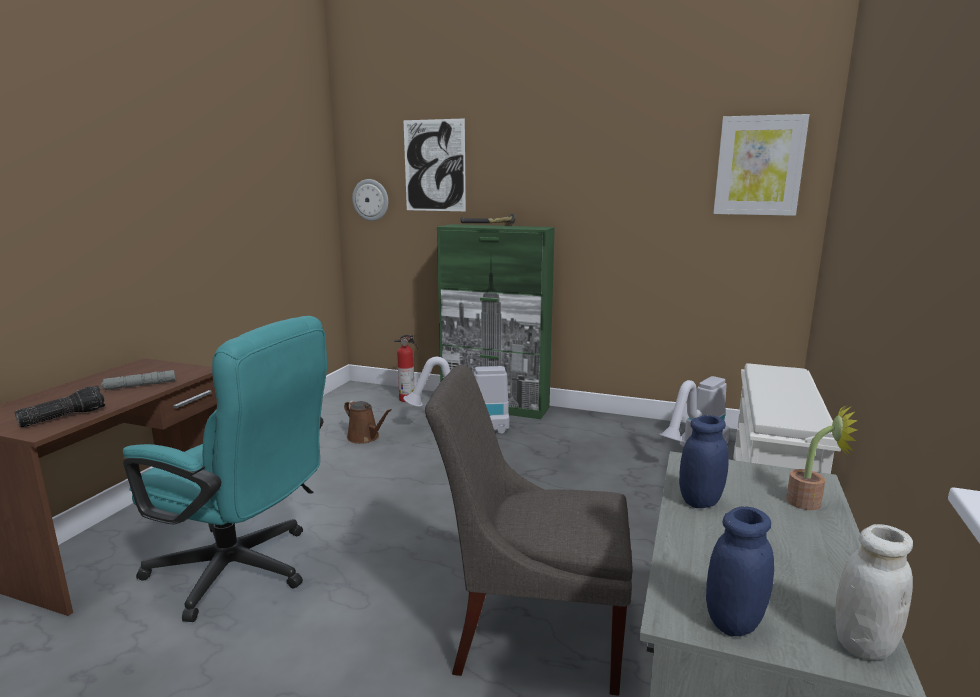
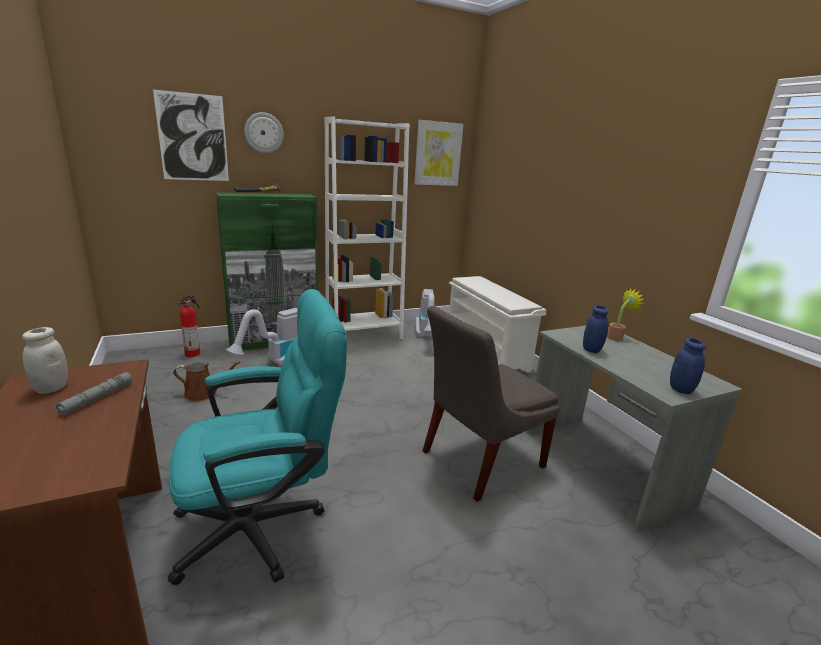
camera: 45 degrees left, 5 degrees up
flashlight [14,386,105,427] -> none
wall clock [352,179,388,221] -> wall clock moved to [244,112,284,153]
white jar [835,524,913,660] -> white jar moved to [22,327,68,394]
none -> white bookcase [325,116,410,339]

